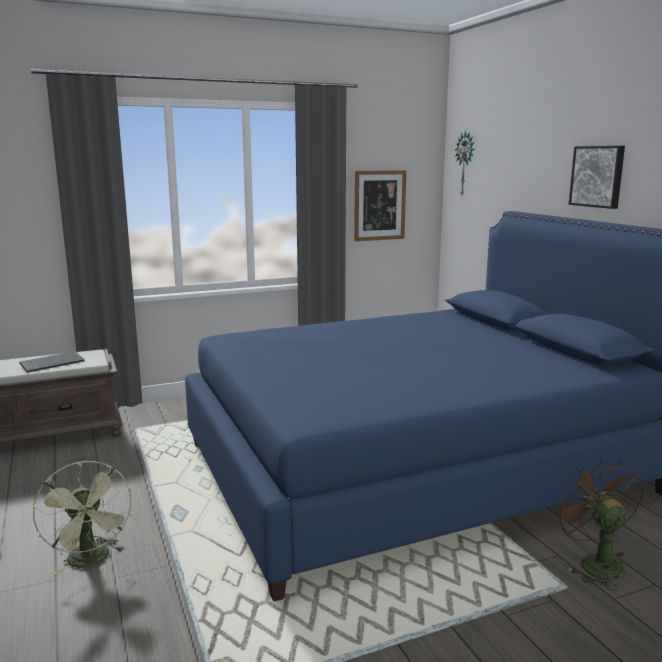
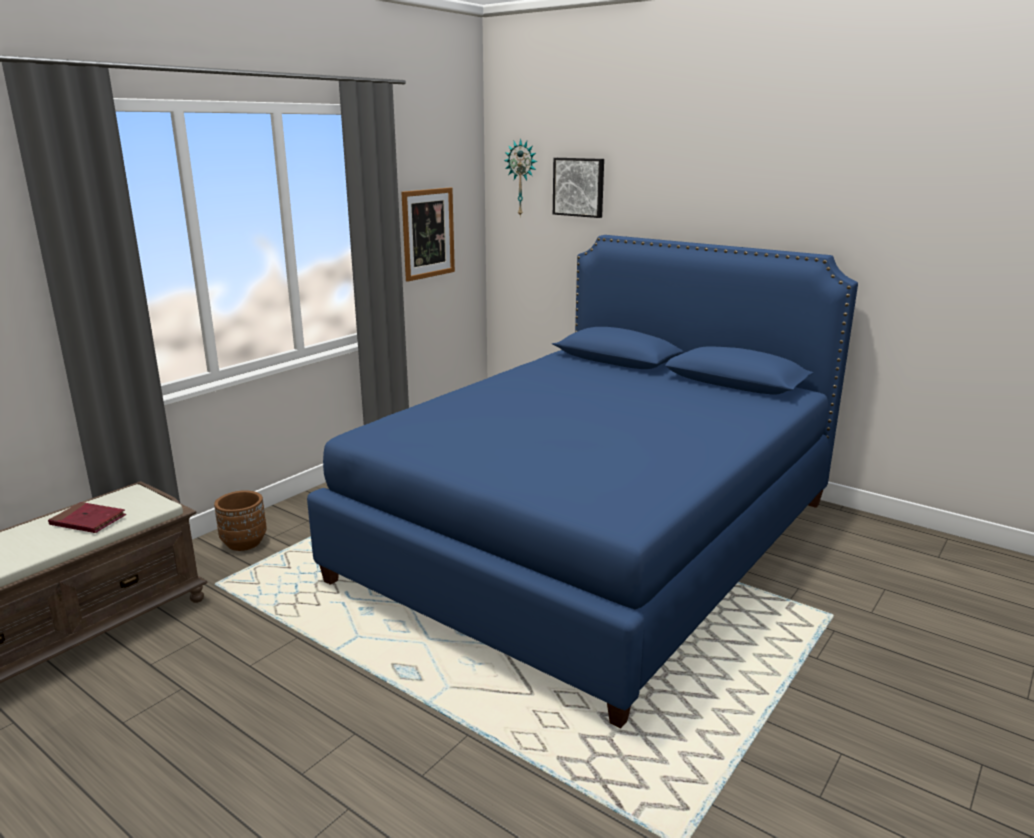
camera: 30 degrees left, 5 degrees up
keyboard [19,351,84,372] -> red book [48,502,126,533]
green fan [33,461,133,575] -> none
brown fan [552,458,644,590] -> none
picture [569,146,625,209] -> picture moved to [553,158,604,218]
none -> brown planter [214,490,267,551]

